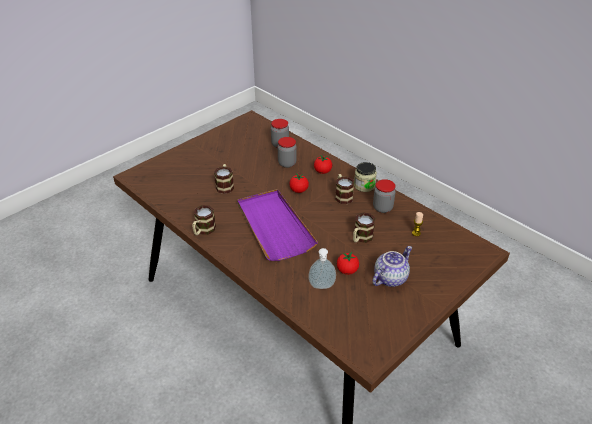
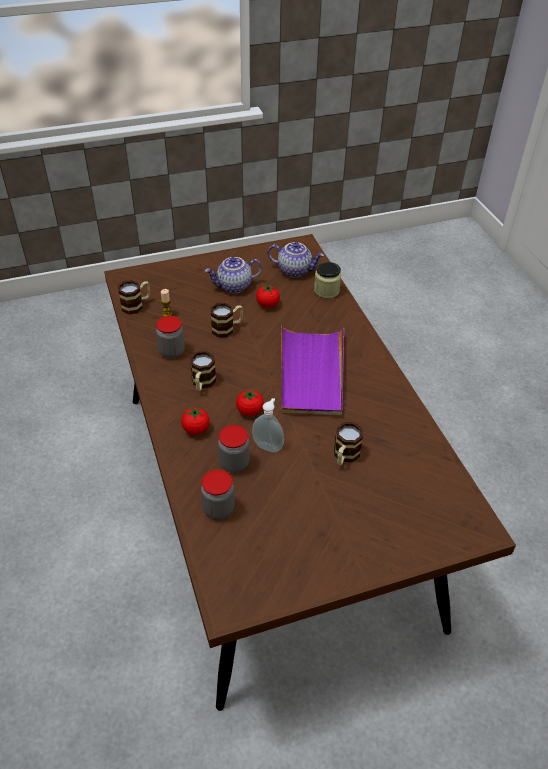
camera: 155 degrees left, 5 degrees up
mug [192,205,216,236] -> mug moved to [118,280,150,314]
soap dispenser [308,248,336,289] -> soap dispenser moved to [252,398,284,452]
jar [354,162,377,192] -> jar moved to [314,262,341,298]
none -> teapot [268,242,324,278]

